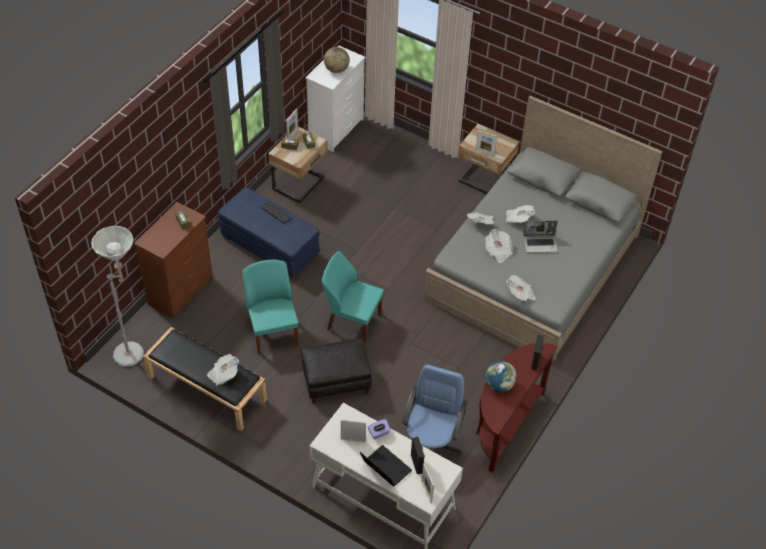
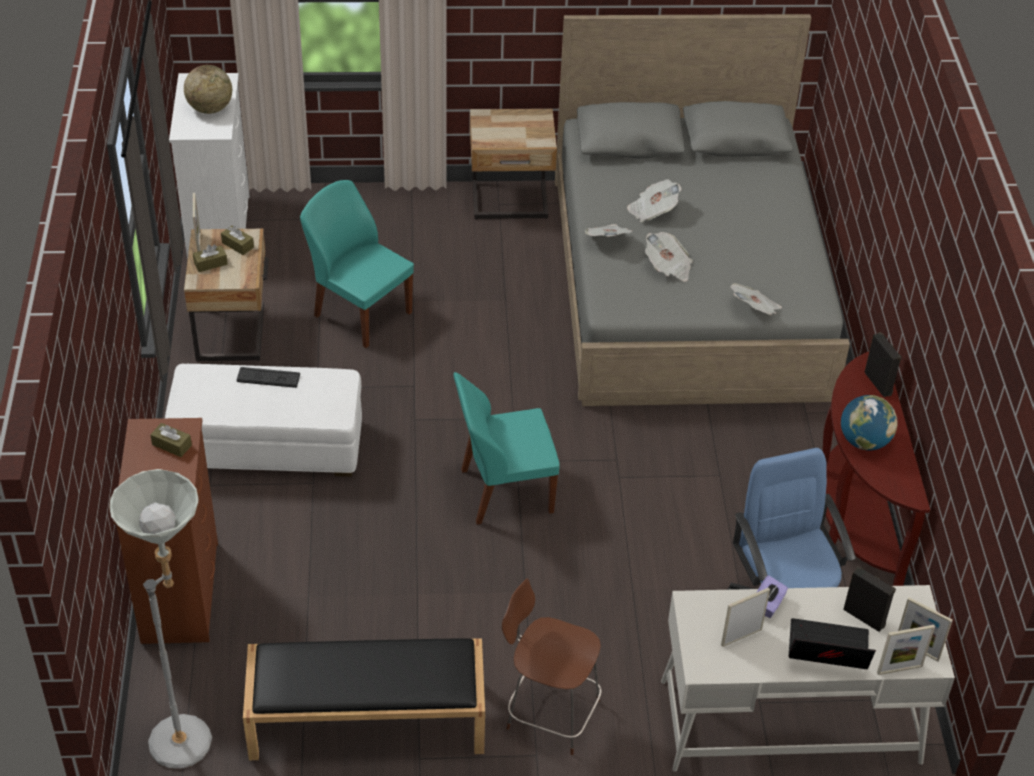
camera: 35 degrees left, 5 degrees down
newspaper [207,354,239,386] -> none
blue ottoman [218,188,319,278] -> white ottoman [165,364,362,477]
turquoise chair [242,260,298,354] -> turquoise chair moved to [300,180,414,348]
black ottoman [301,338,372,403] -> none
picture frame [476,130,497,157] -> picture frame moved to [877,625,935,675]
laptop [523,221,558,253] -> none
none -> brown chair [502,578,602,755]

